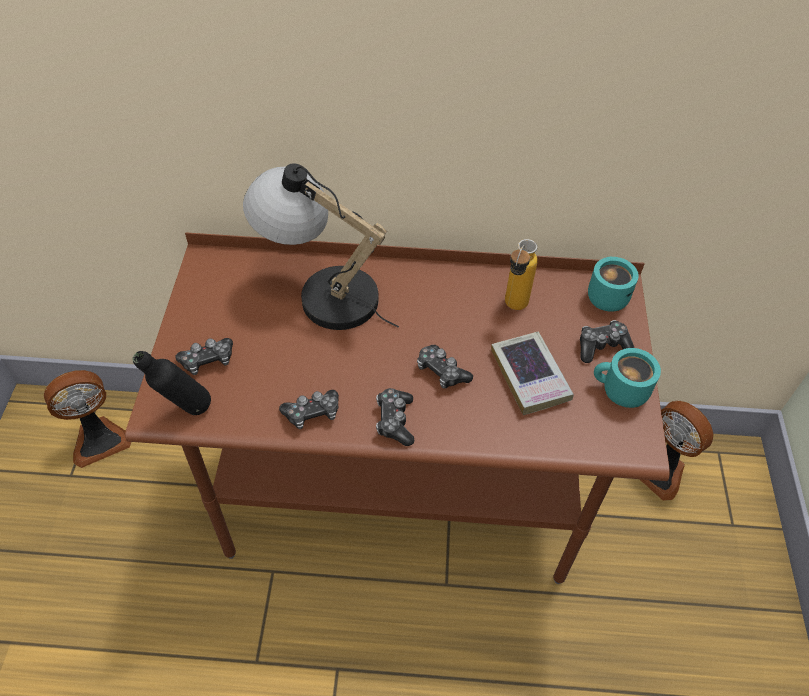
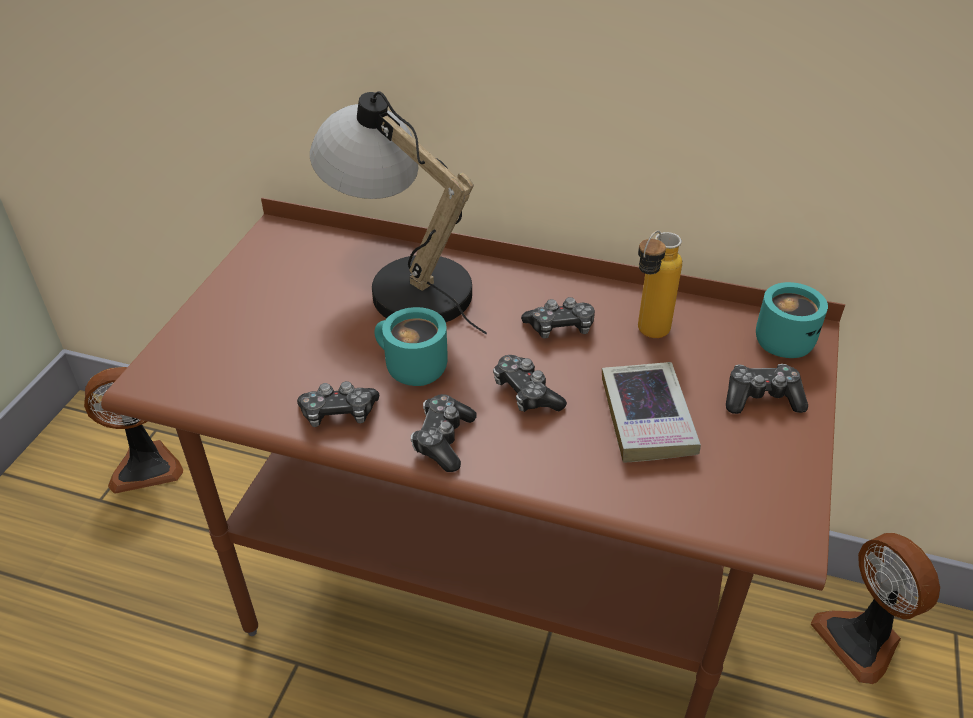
camera: 15 degrees right, 10 degrees down
black bottle [133,351,211,415] -> none
game controller [175,338,233,375] -> game controller moved to [521,297,595,339]
turquoise mug [594,348,661,408] -> turquoise mug moved to [374,307,448,386]

